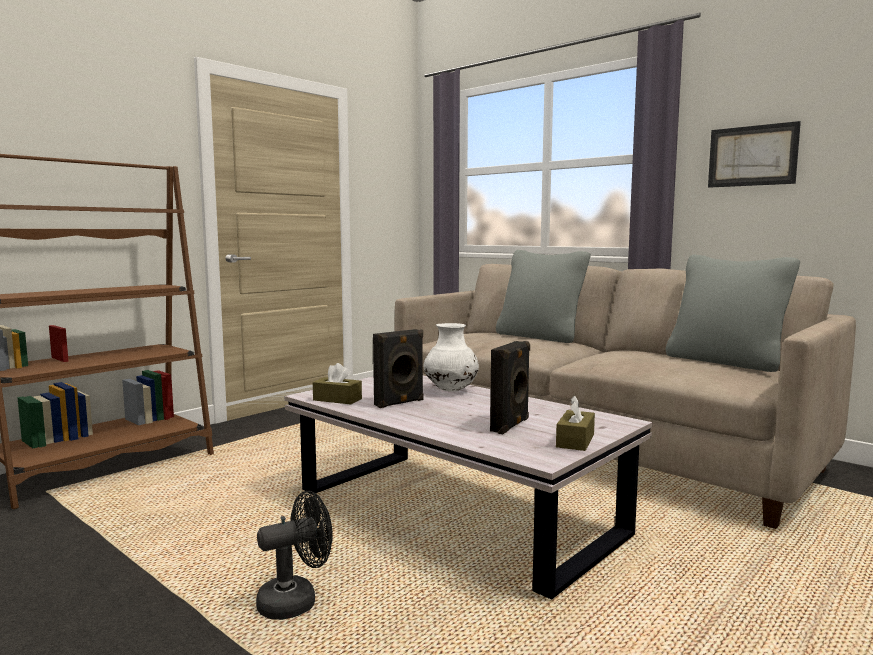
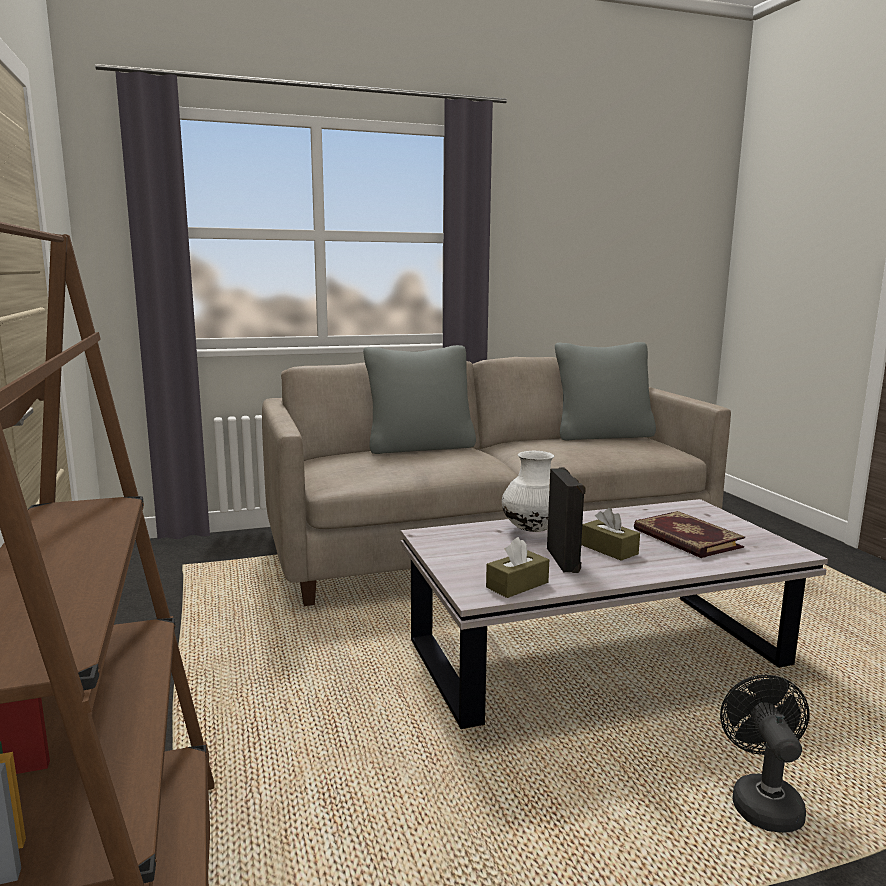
camera: 60 degrees left, 5 degrees up
black speaker [490,341,530,434] -> book [634,511,745,558]
brown tissue box [556,395,595,451] -> brown tissue box moved to [581,508,640,561]
picture [708,121,801,188] -> none

